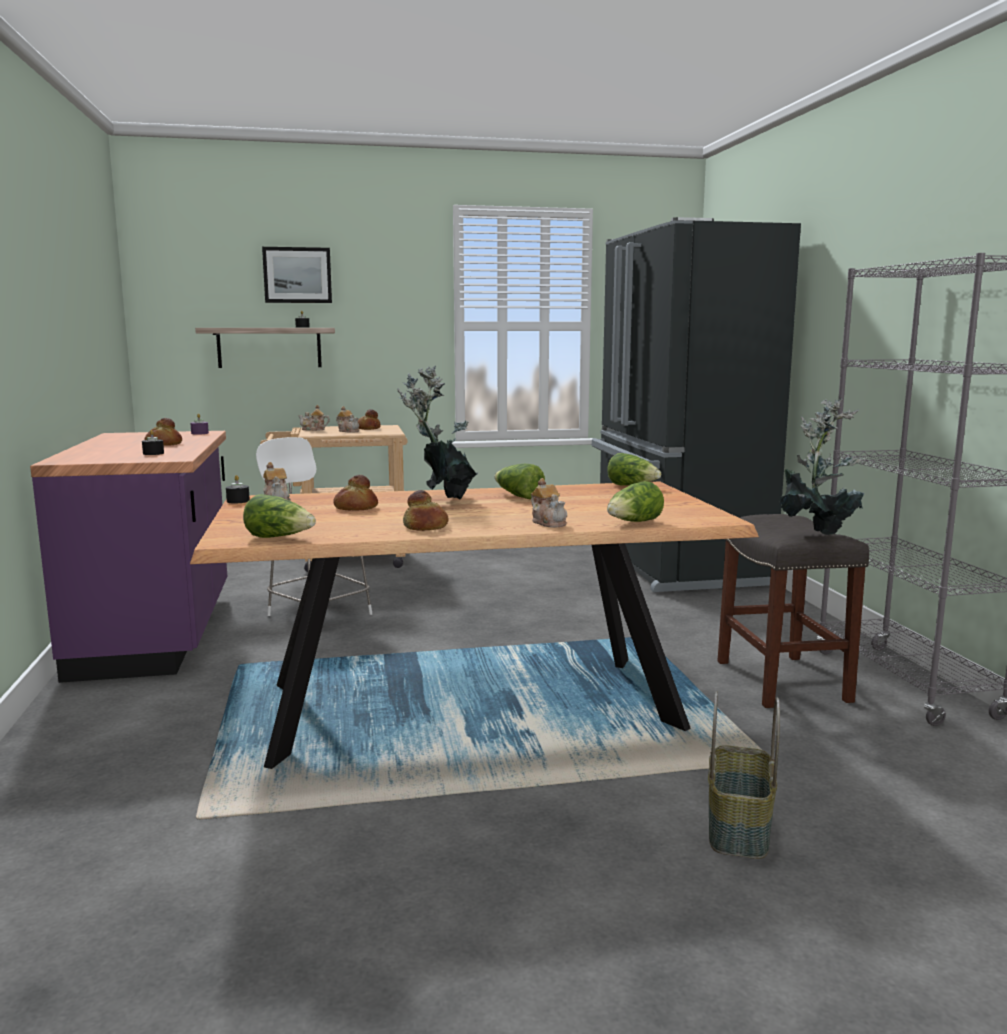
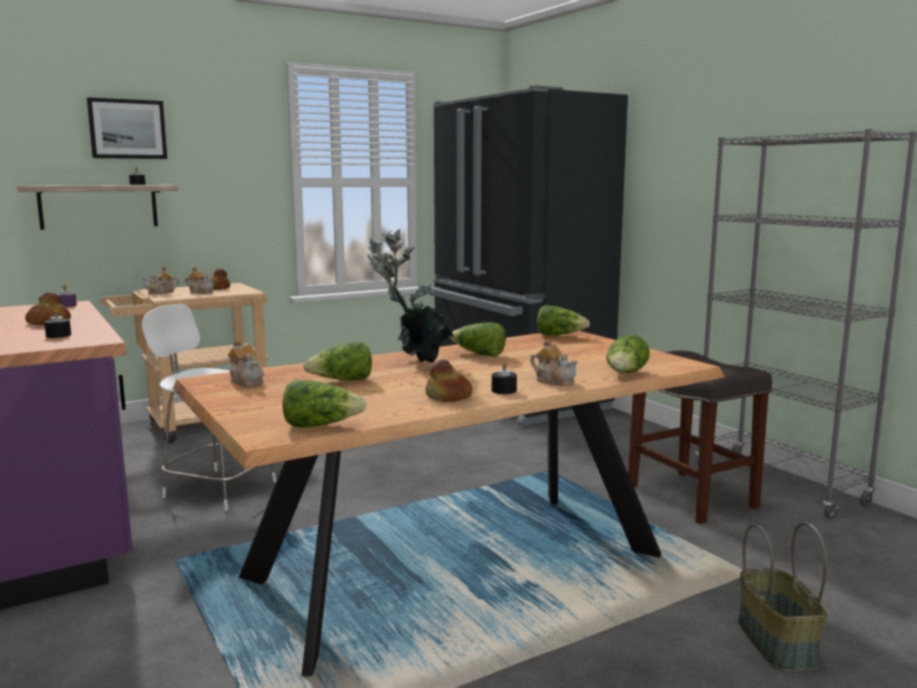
camera: 20 degrees left, 0 degrees up
black candle [226,475,250,503] -> black candle moved to [492,361,517,394]
bread [333,475,378,510] -> lettuce [303,342,372,380]
potted plant [779,398,864,535] -> none

